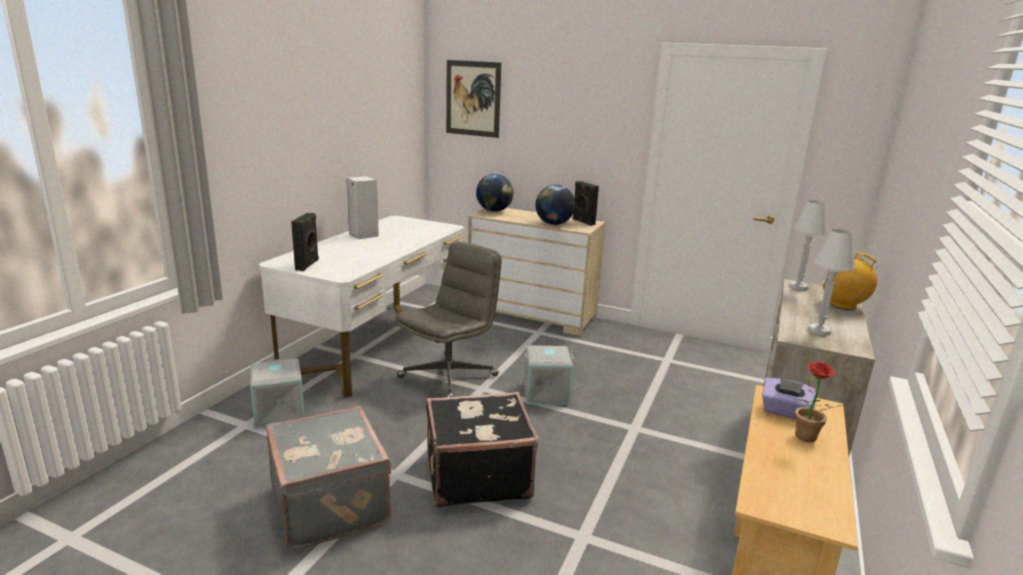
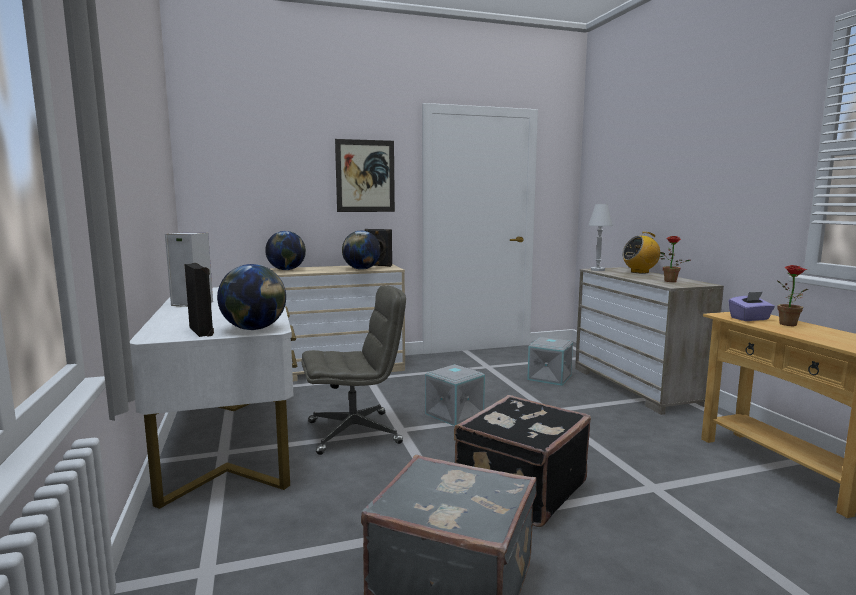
camera: 40 degrees left, 10 degrees down
grey storage box [250,358,305,429] -> grey storage box moved to [527,337,573,386]
grey office chair [395,242,502,397] -> grey office chair turned 75 degrees clockwise [301,286,406,455]
picture [446,60,501,138] -> picture moved to [335,139,395,212]
white table lamp [808,229,855,336] -> potted plant [660,236,690,282]
none -> globe [217,264,286,330]

